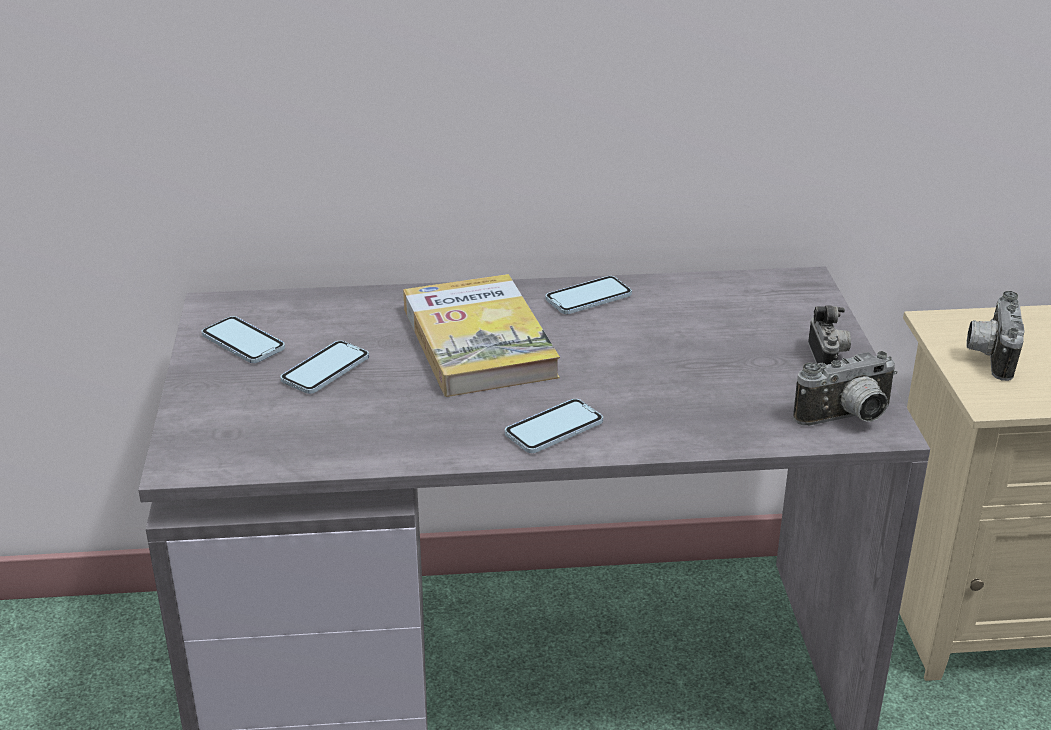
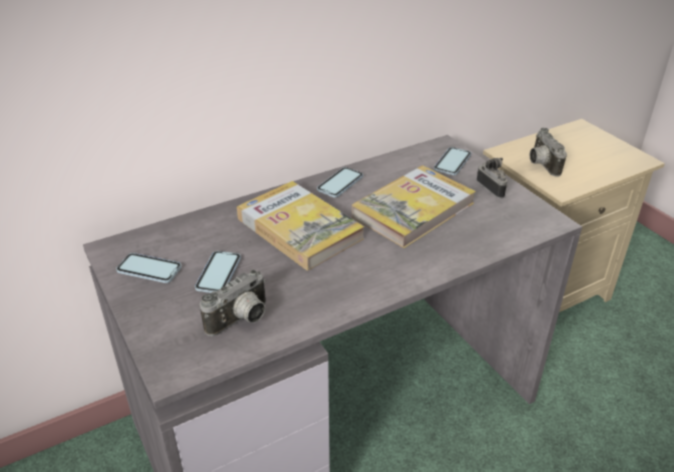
camera: 25 degrees left, 5 degrees up
phone [505,399,603,453] -> phone moved to [434,147,471,175]
camera [793,351,897,426] -> camera moved to [200,270,266,336]
none -> book [352,165,476,248]

